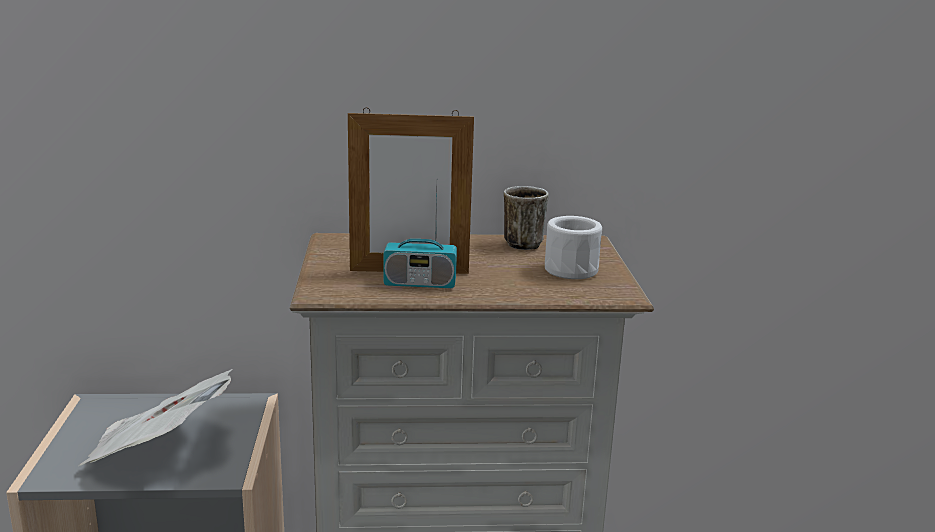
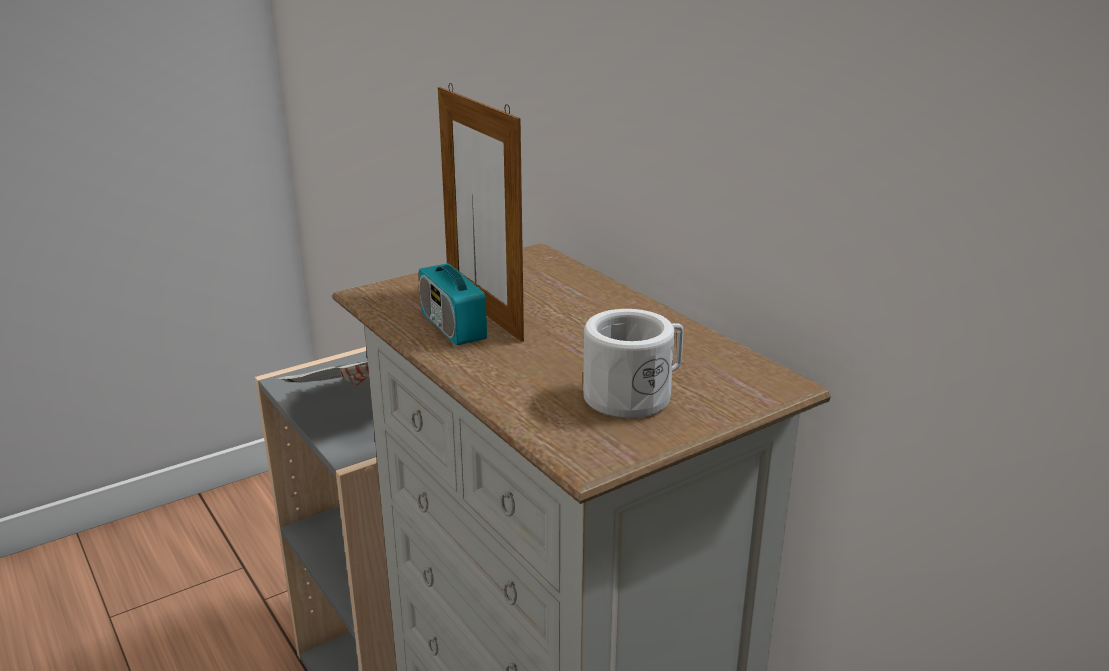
camera: 60 degrees right, 5 degrees up
mug [504,186,549,250] -> none

